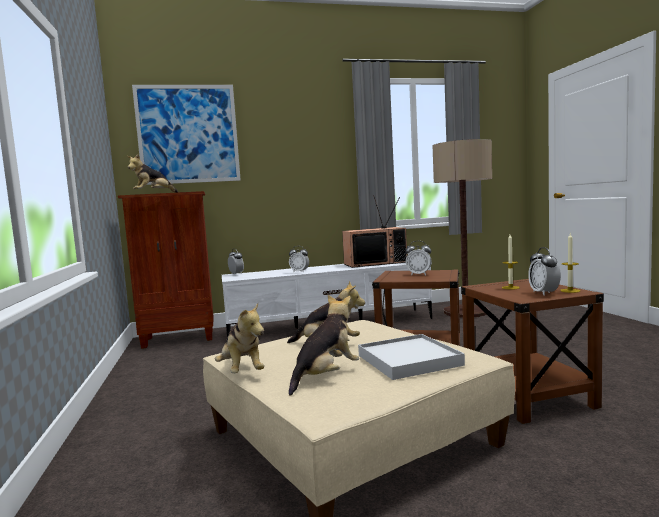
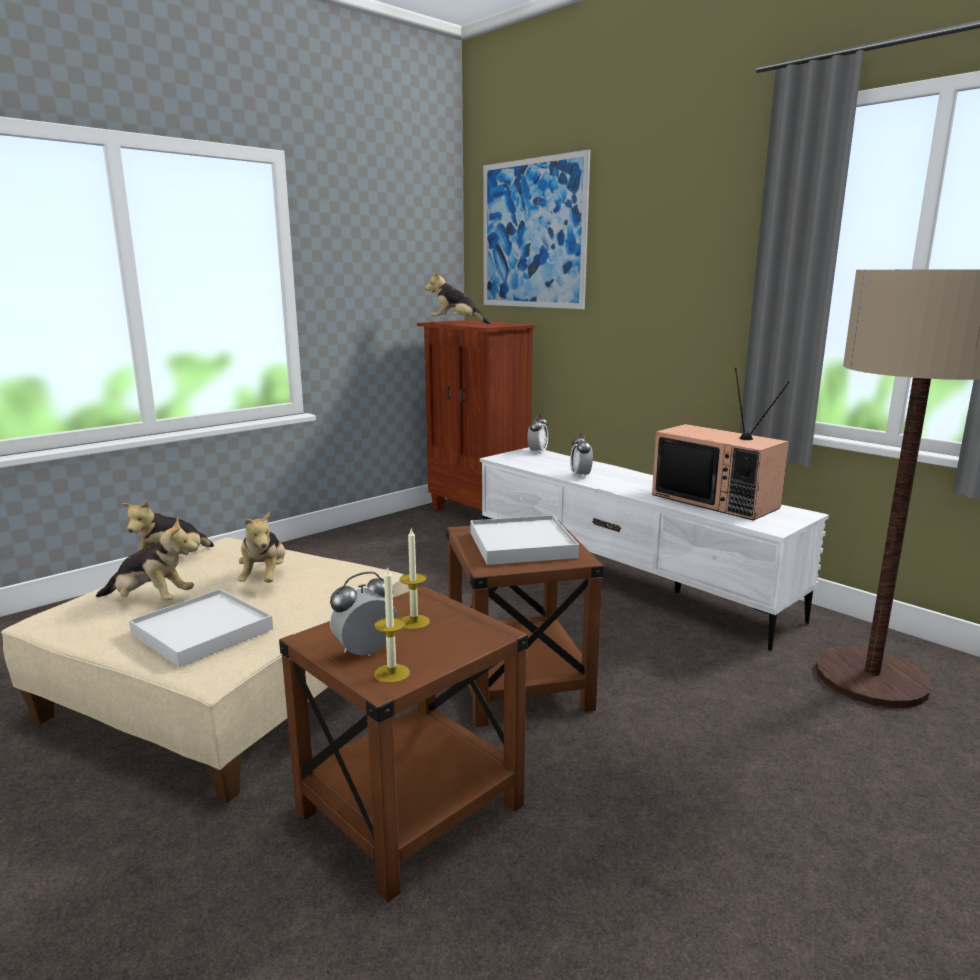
camera: 60 degrees right, 10 degrees up
alarm clock [405,241,431,276] -> white tray [470,515,579,565]

